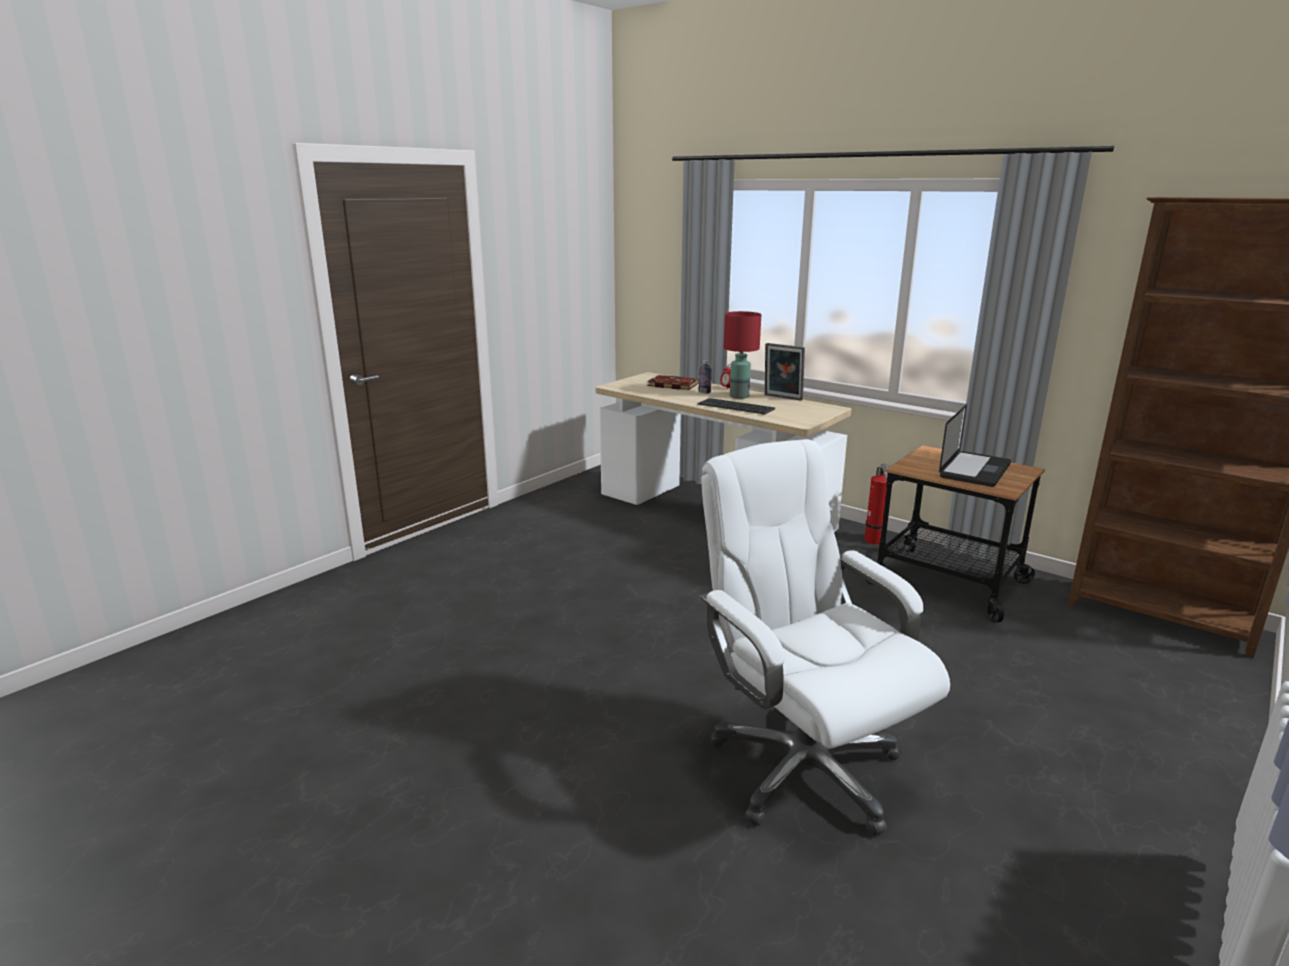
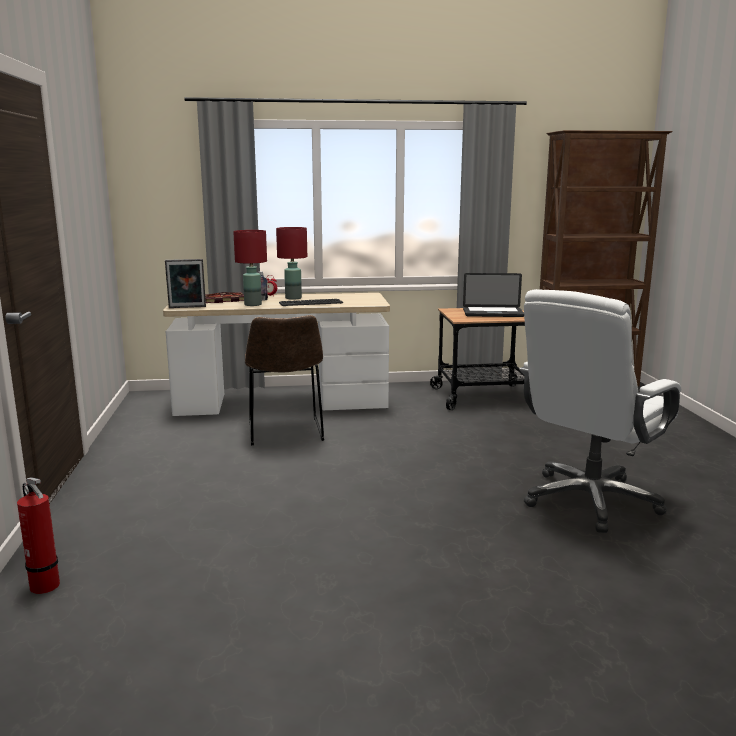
camera: 45 degrees left, 5 degrees down
white office chair [700,439,950,836] -> white office chair turned 60 degrees counterclockwise [519,289,681,533]
picture frame [765,343,805,401] -> picture frame moved to [165,259,206,308]
fire extinguisher [865,464,890,545] -> fire extinguisher moved to [17,477,60,594]
laptop [939,404,1011,487] -> laptop turned 105 degrees clockwise [463,273,524,317]
none -> red table lamp [233,230,267,306]
none -> brown chair [245,315,324,445]

